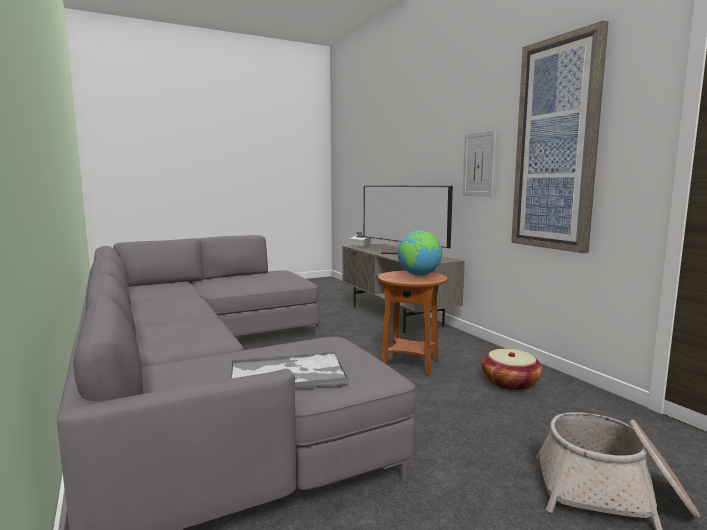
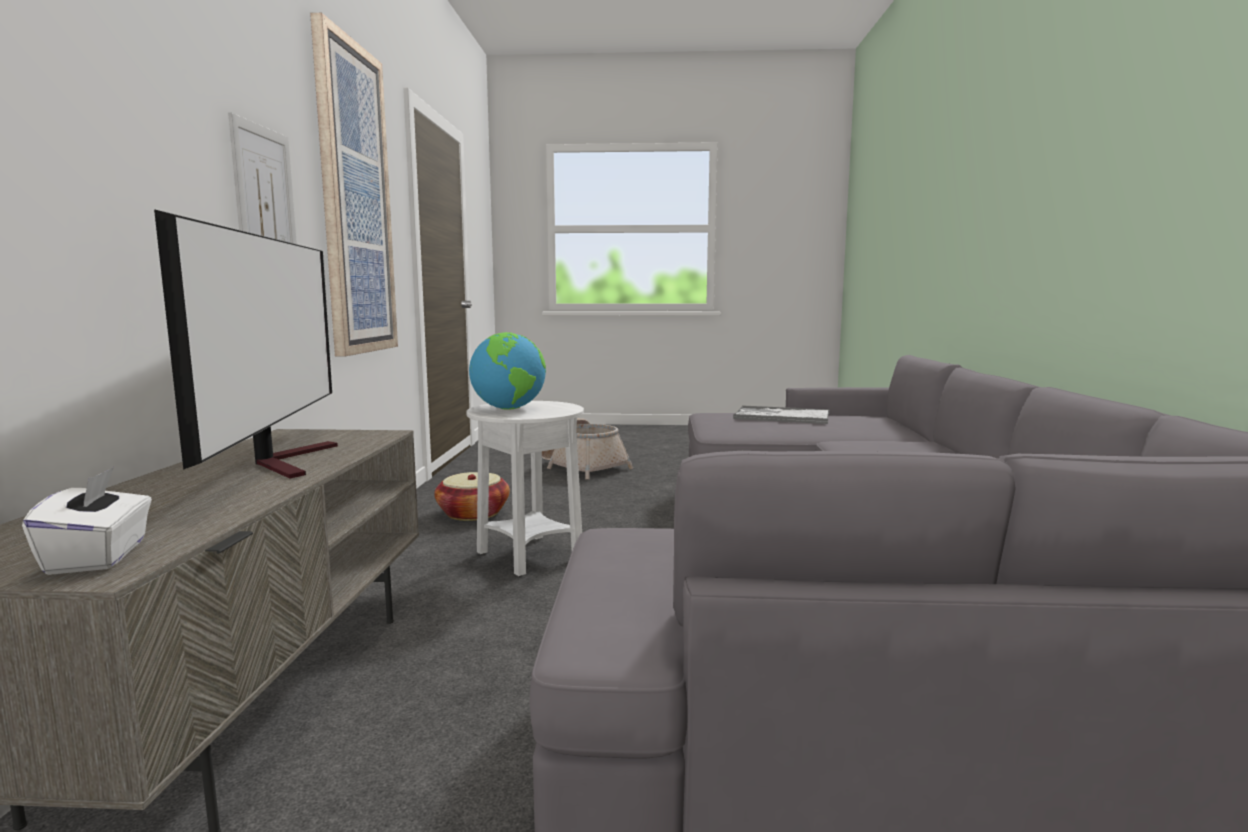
camera: 150 degrees left, 0 degrees up
brown side table [378,271,448,375] -> white side table [466,401,584,576]

